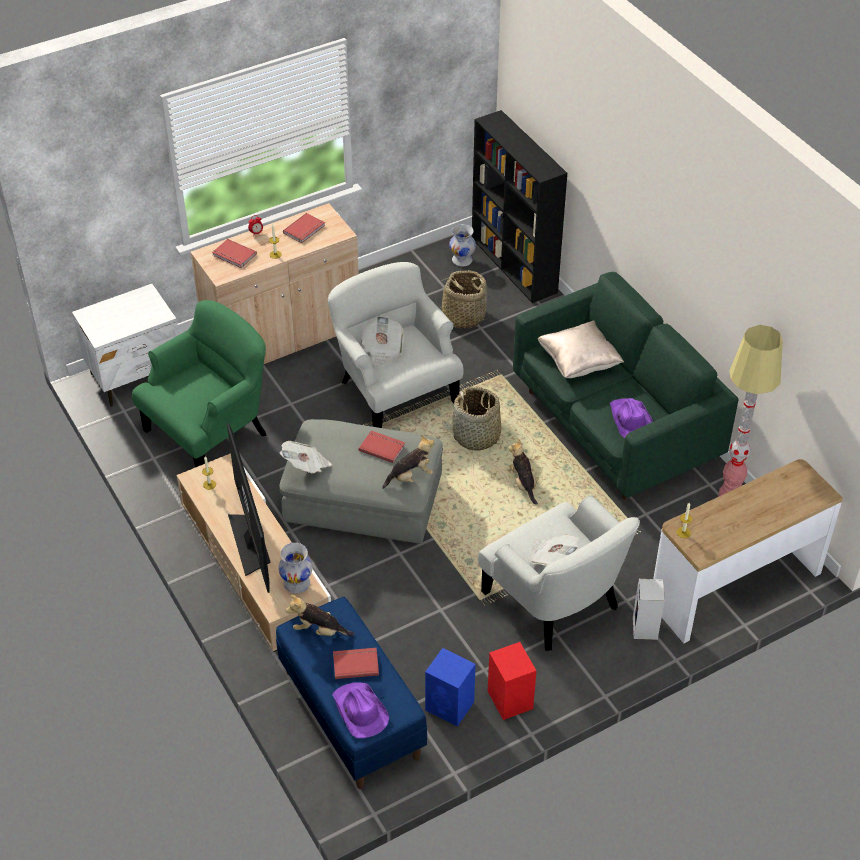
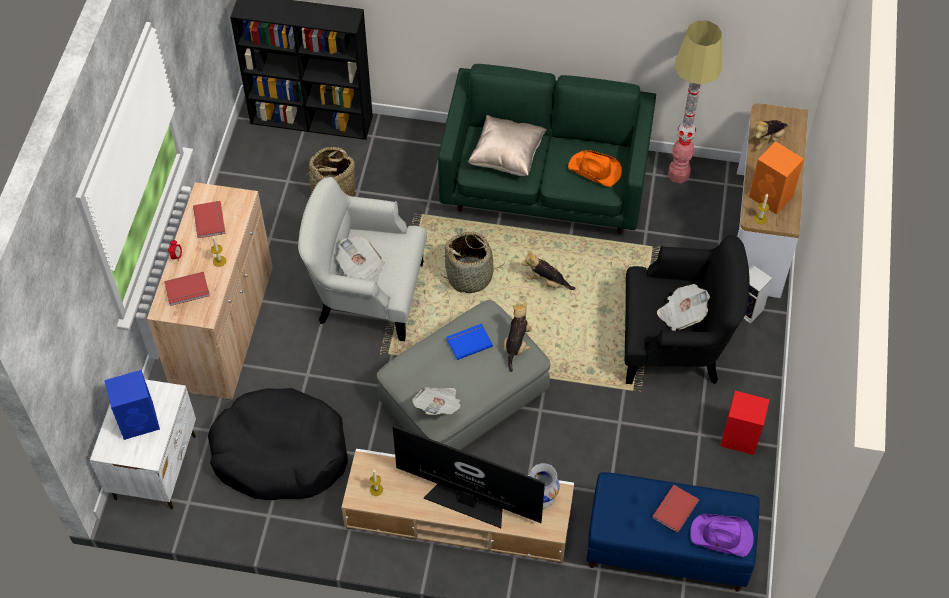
camera: 50 degrees left, 10 degrees up
green armchair [132,300,266,468] -> black dog bed [208,388,348,500]
plush toy [286,595,354,636] -> plush toy moved to [748,120,788,150]
red book [359,430,405,463] -> blue book [446,324,493,360]
blue speaker [425,648,476,727] -> blue speaker moved to [104,370,160,440]
white vase [449,224,476,266] -> none
white armchair [478,495,640,651] -> black armchair [625,234,749,384]
purple hat [610,398,653,438] -> orange hat [568,150,622,187]
none -> orange speaker [749,141,804,214]

